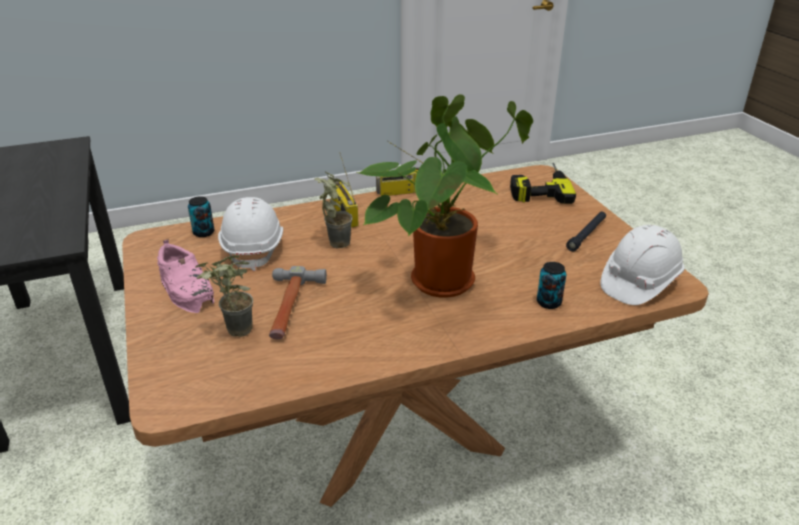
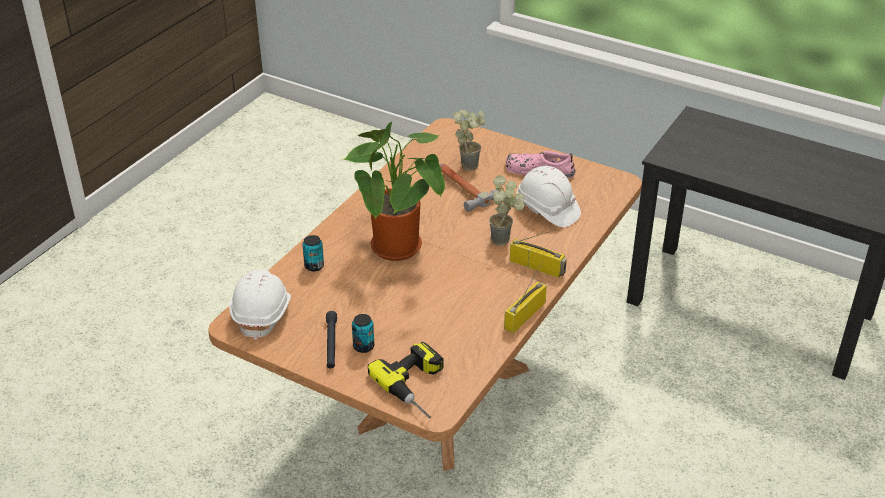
camera: 140 degrees right, 5 degrees up
can [188,196,214,237] -> can moved to [352,314,374,353]

